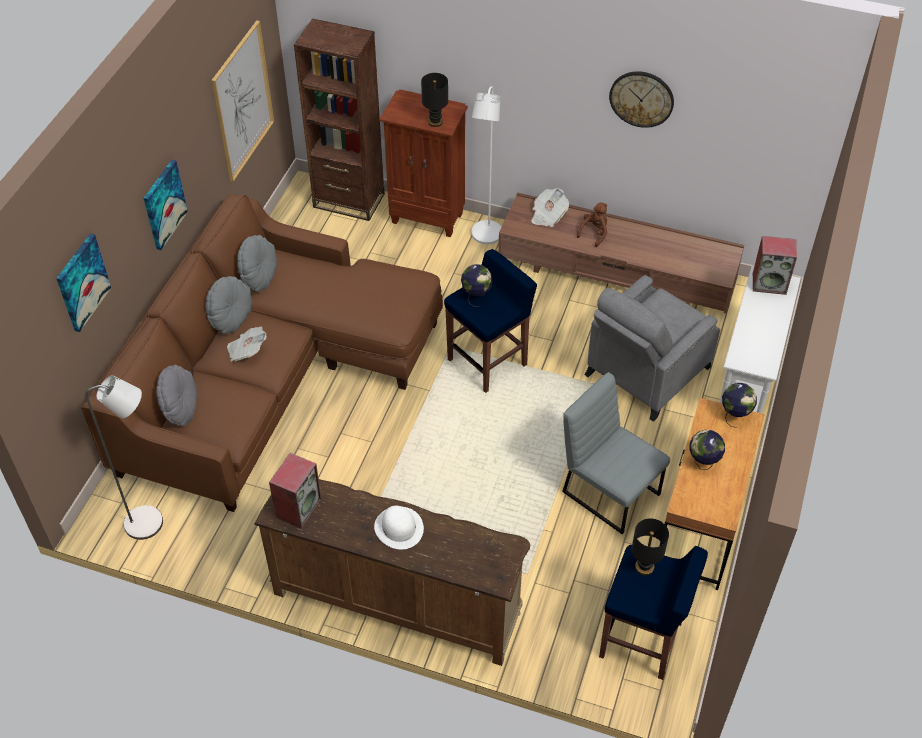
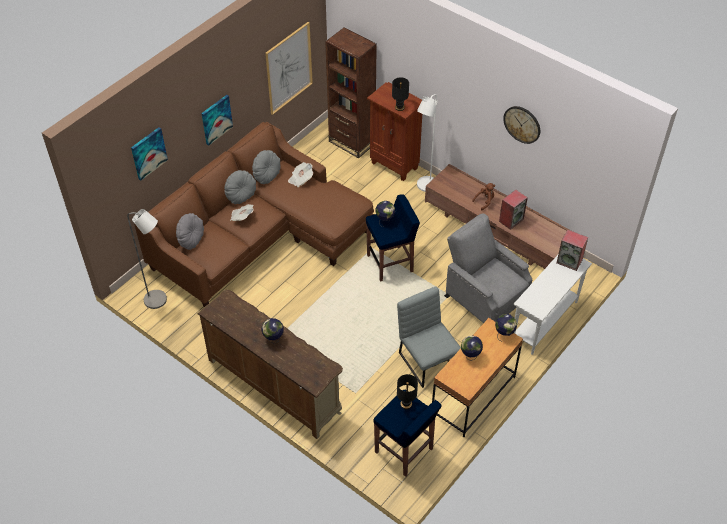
camera: 20 degrees right, 0 degrees up
speaker [269,453,322,529] -> speaker moved to [499,190,528,230]
white hat [374,506,424,549] -> globe [262,318,284,343]
newspaper [531,188,569,227] -> newspaper moved to [288,162,313,187]
grey armchair [584,275,720,422] -> grey armchair turned 75 degrees clockwise [444,214,532,323]

